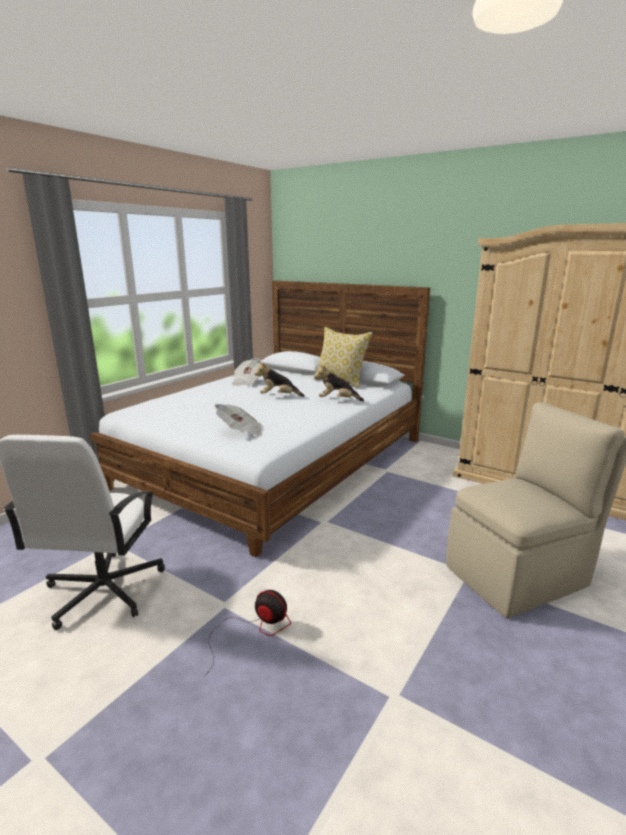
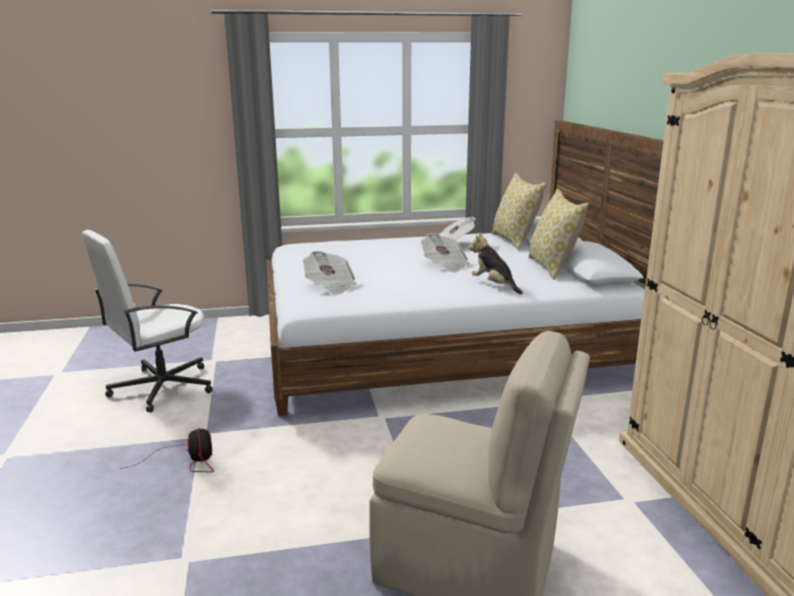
camera: 45 degrees right, 0 degrees up
plush toy [255,361,305,397] -> newspaper [421,233,470,273]
none -> pillow [492,172,546,250]

